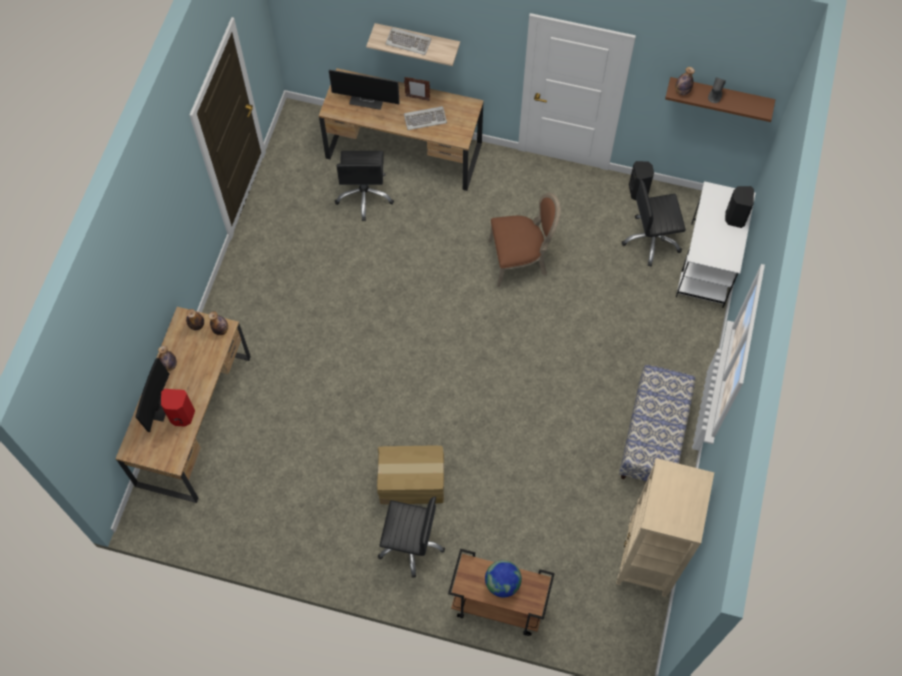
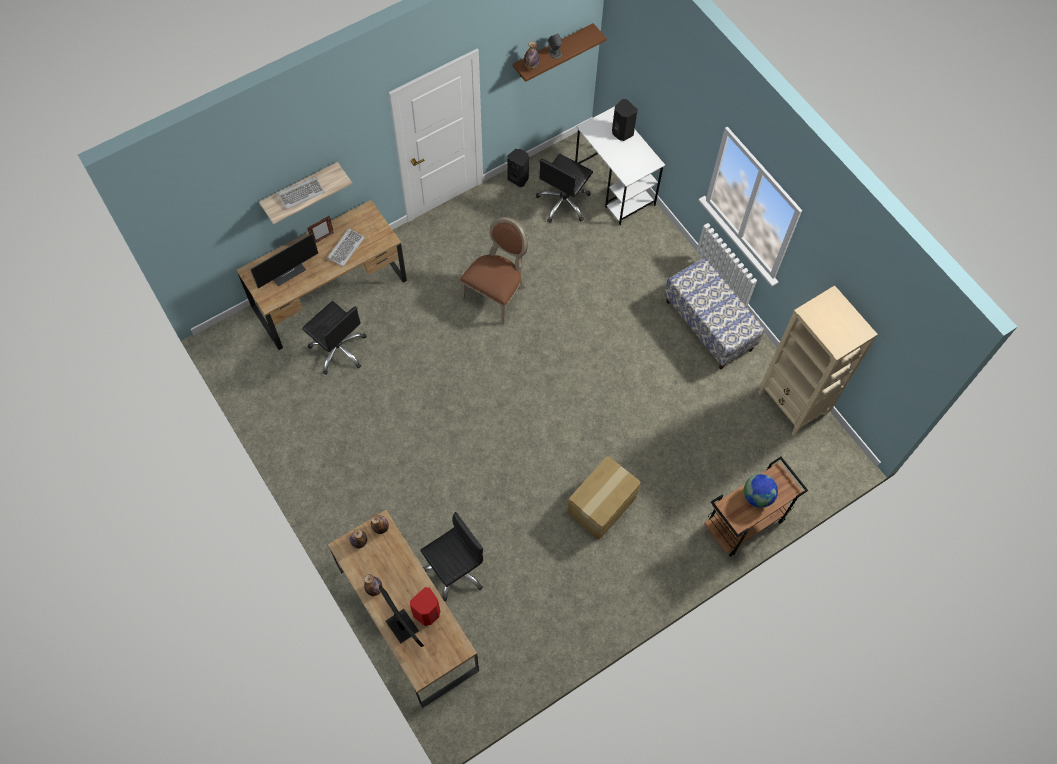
camera: 50 degrees left, 0 degrees up
black office chair [378,497,445,578] -> black office chair moved to [420,512,483,601]

